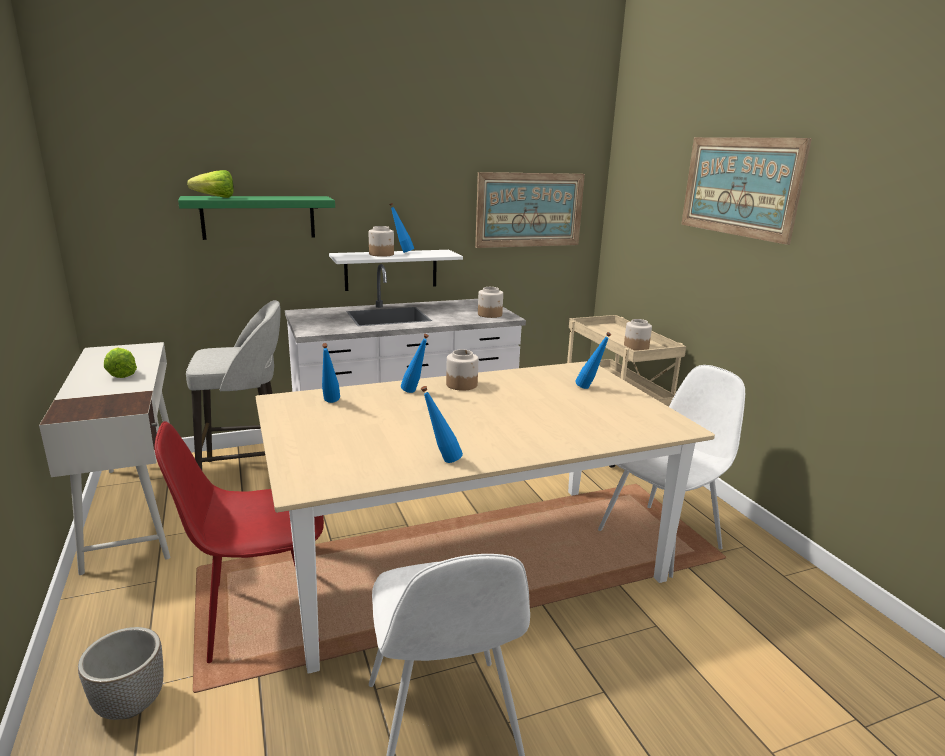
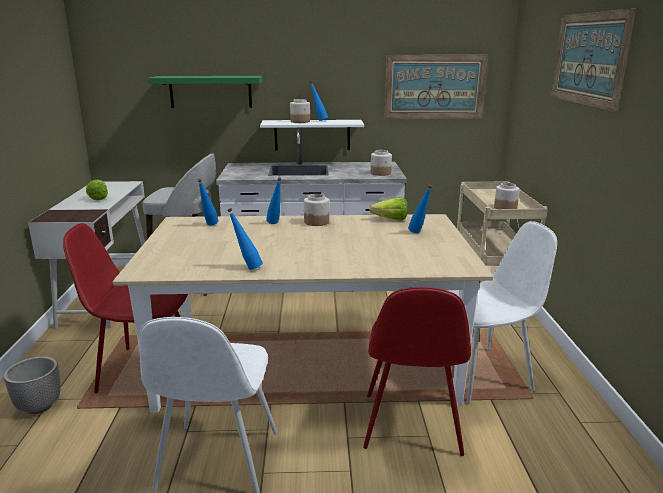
camera: 20 degrees right, 0 degrees up
lettuce [187,170,234,198] -> lettuce moved to [369,197,408,221]
none -> red chair [363,287,471,456]

